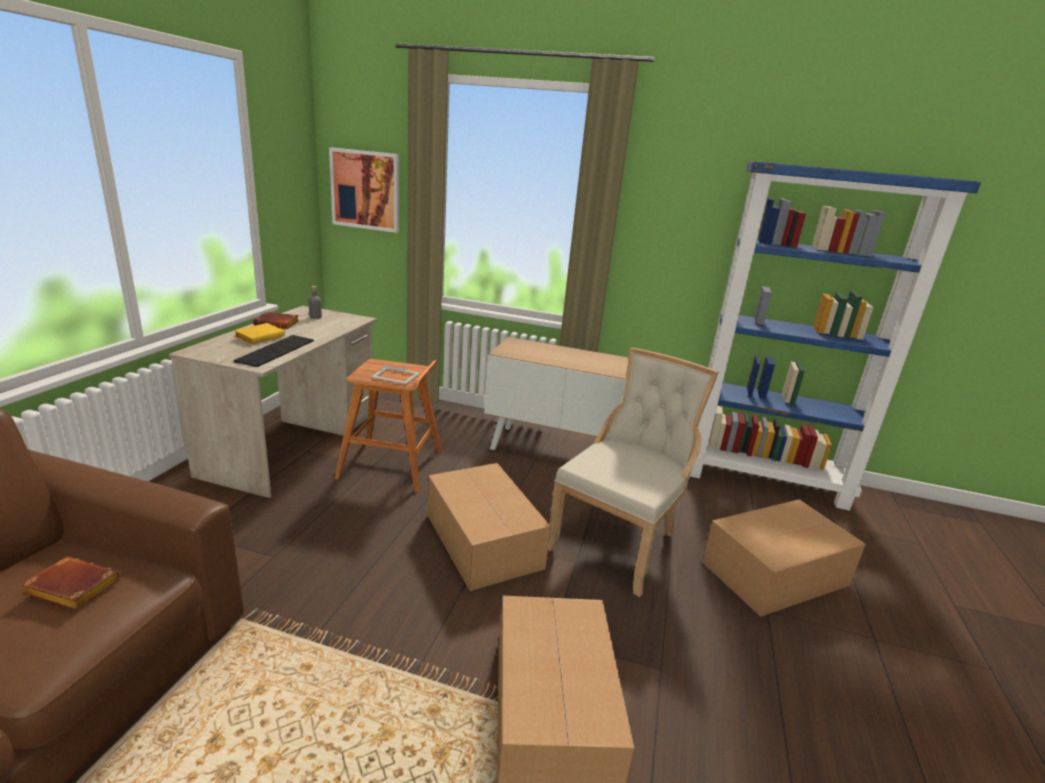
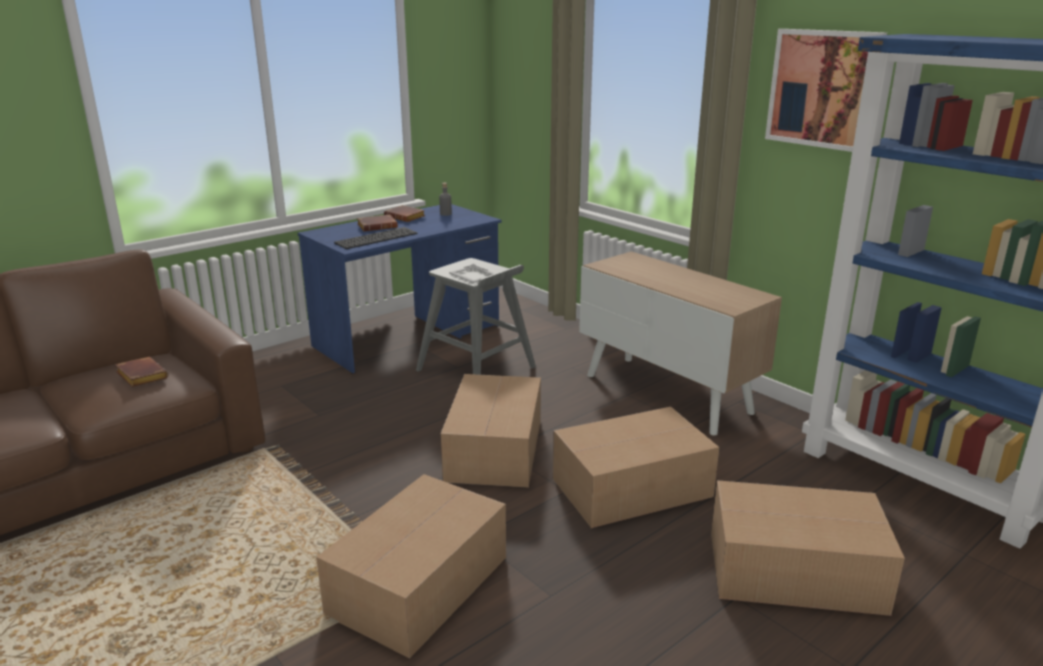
camera: 35 degrees right, 0 degrees up
beige desk [168,305,377,498] -> blue desk [298,204,502,374]
yellow book [234,323,285,344] -> brown book [357,215,398,231]
picture [329,147,399,233] -> picture moved to [765,29,887,152]
brown stool [334,359,442,492] -> grey stool [416,258,536,375]
beige chair [548,348,719,597] -> cardboard box [553,407,719,528]

